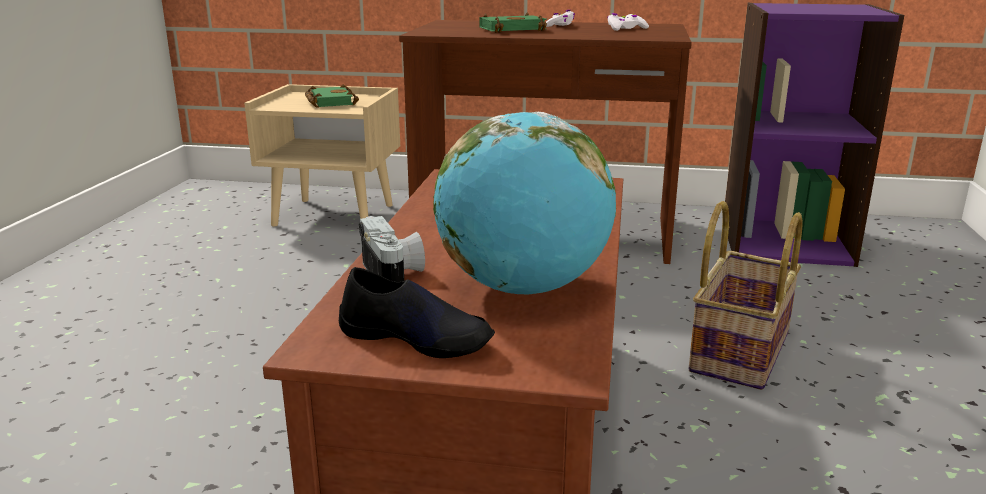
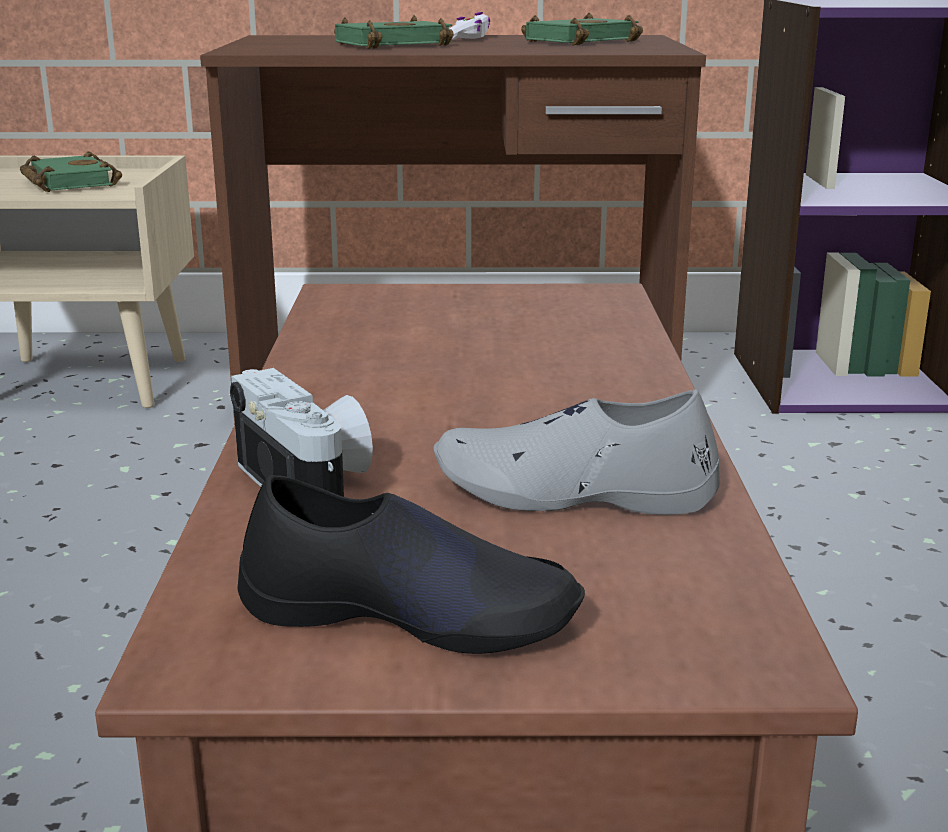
camera: 10 degrees left, 0 degrees up
globe [433,112,616,294] -> grey shoe [433,389,720,515]
white game controller [607,13,649,31] -> green book [521,13,643,45]
basket [689,201,803,390] -> none

